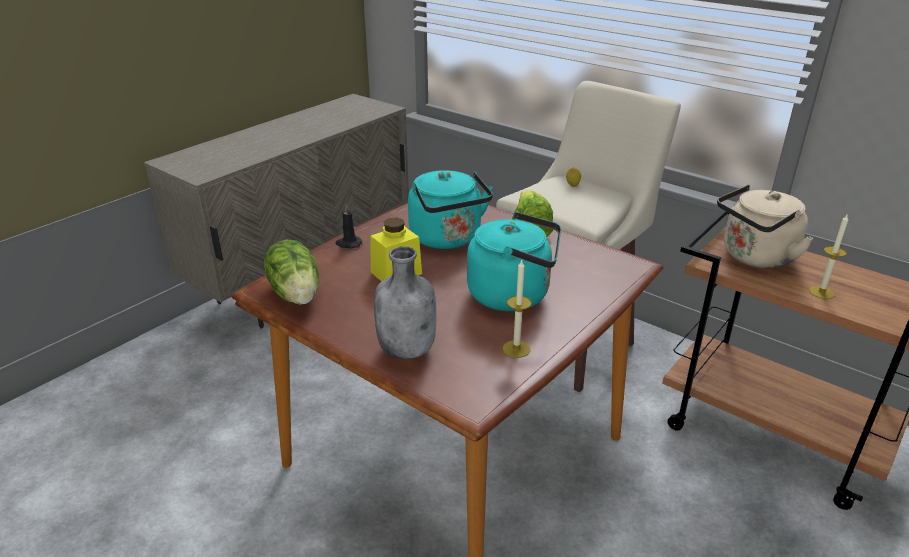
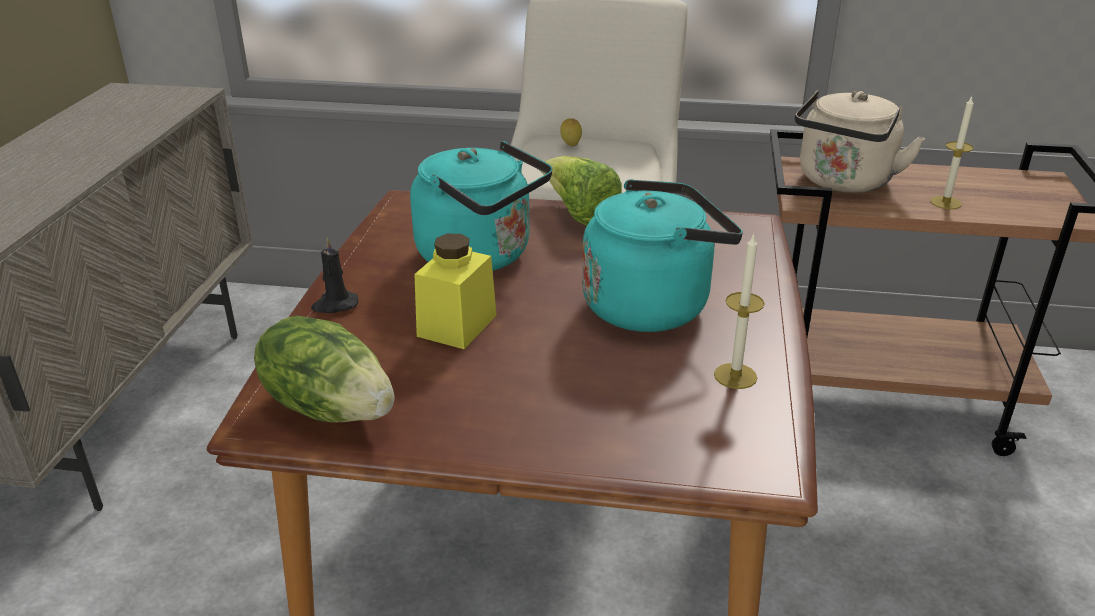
camera: 30 degrees left, 0 degrees up
grey bottle [374,246,436,359] -> none

